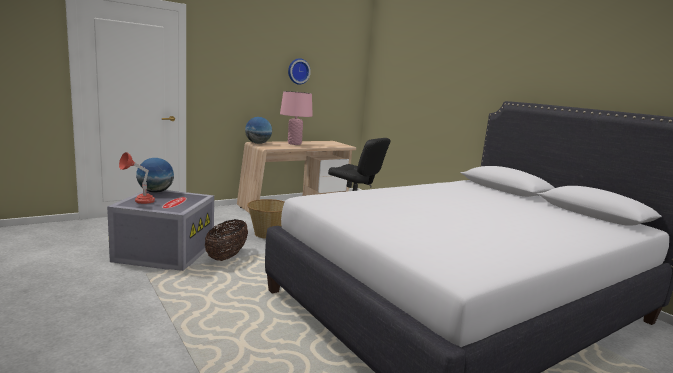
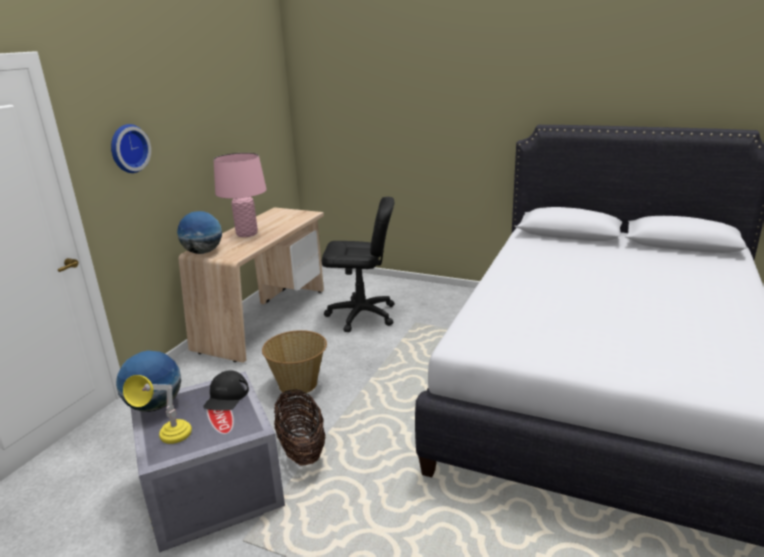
camera: 30 degrees left, 10 degrees up
red table lamp [119,152,155,204] -> yellow table lamp [123,375,192,444]
wall clock [288,58,311,85] -> wall clock moved to [111,124,151,173]
none -> black cap [203,370,249,411]

